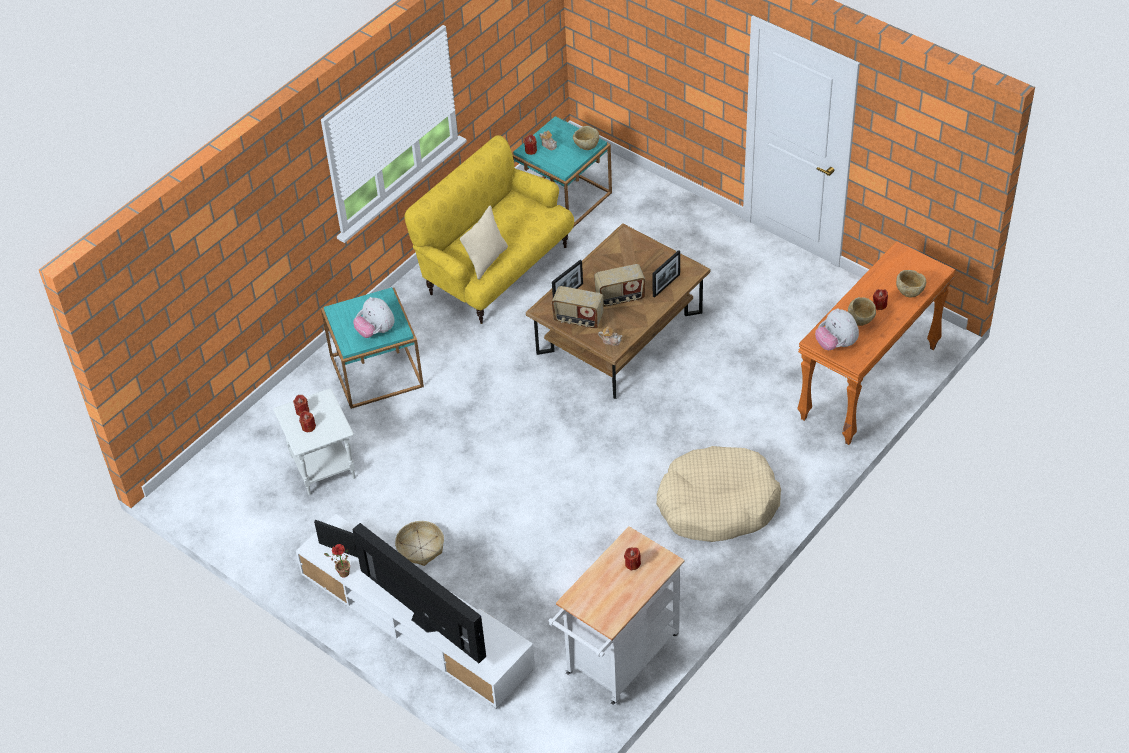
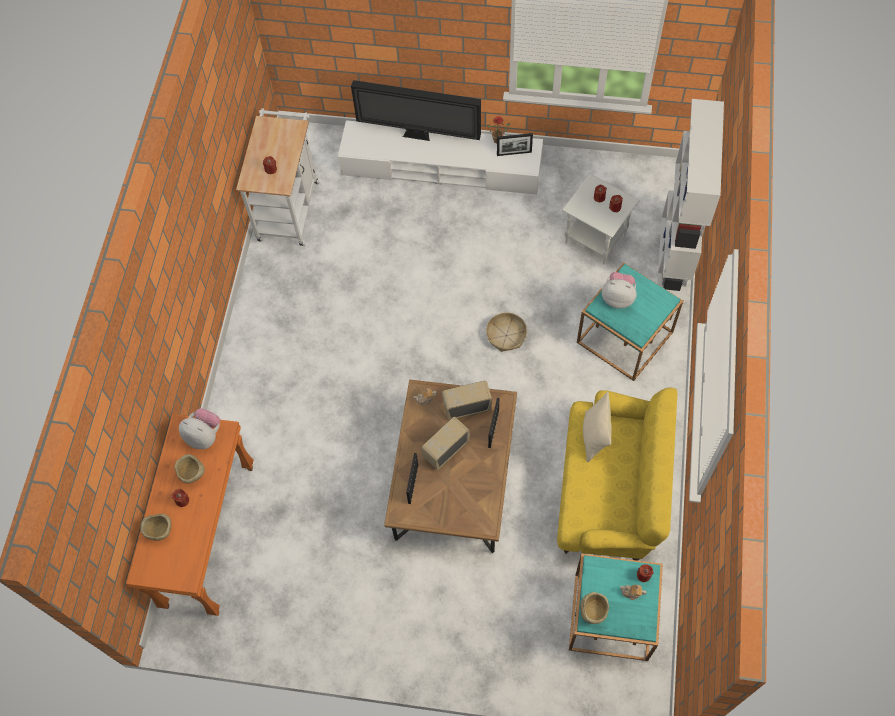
camera: 150 degrees right, 15 degrees up
basket [395,521,444,566] -> basket moved to [486,312,527,352]
beige dog bed [656,446,781,542] -> none
none -> white bookcase [657,99,724,304]

